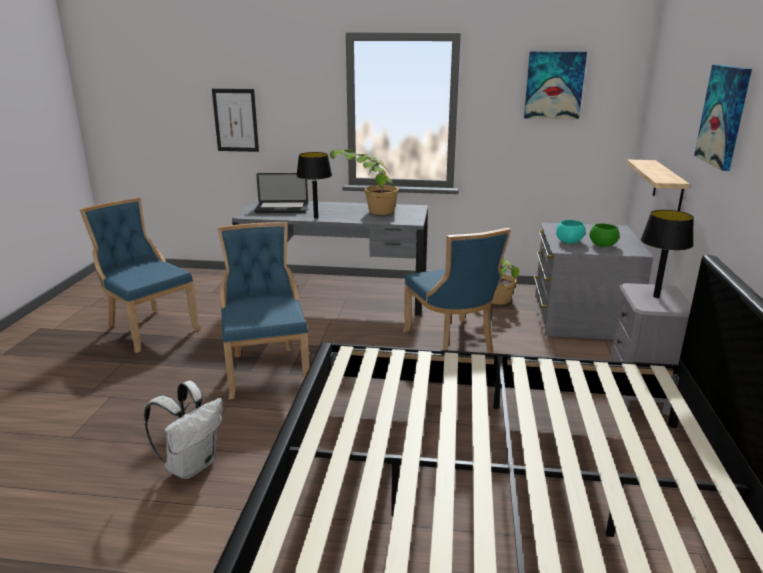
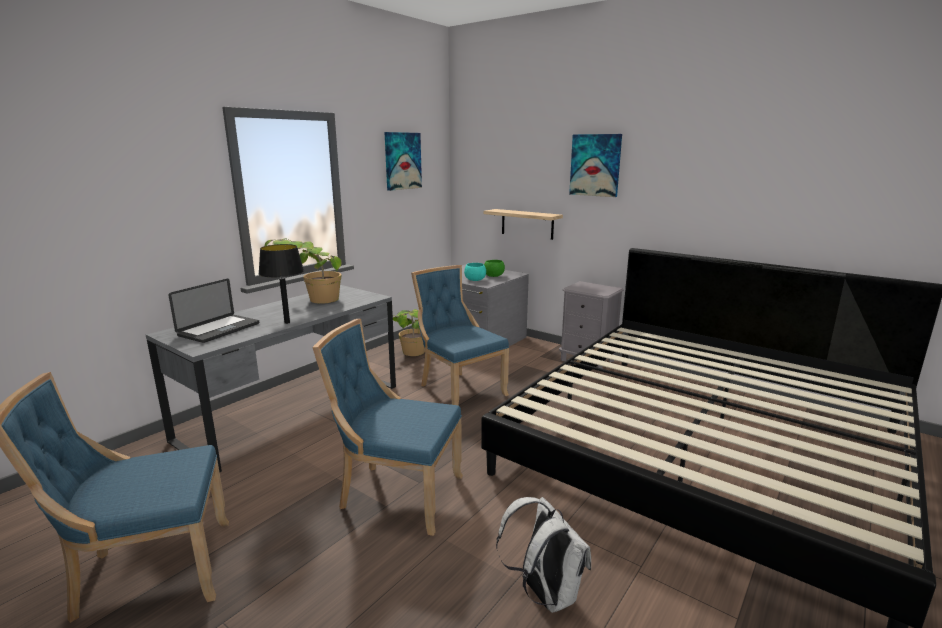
camera: 60 degrees left, 5 degrees down
picture [212,89,259,152] -> none
blue chair [403,227,511,353] -> blue chair turned 135 degrees counterclockwise [411,265,509,406]
black table lamp [641,210,694,298] -> none

